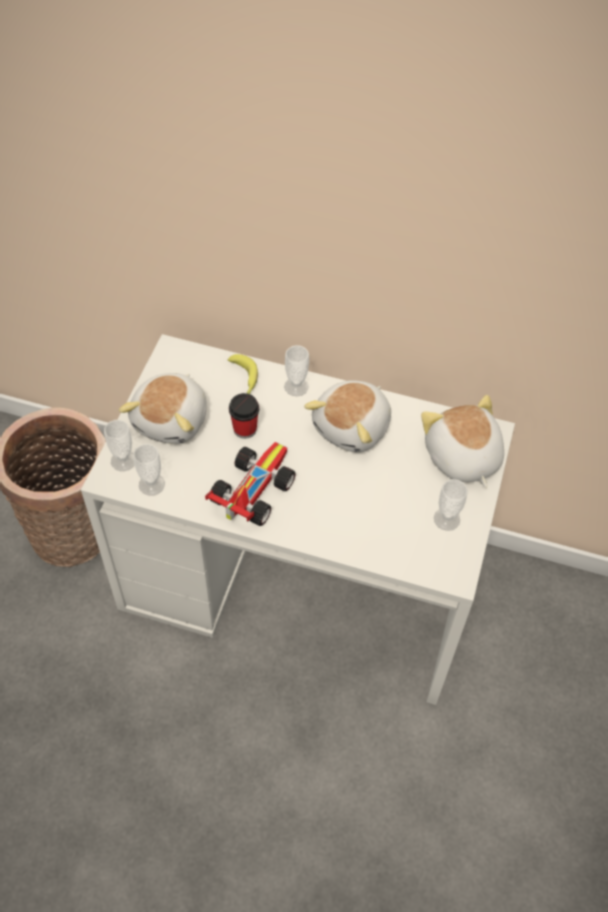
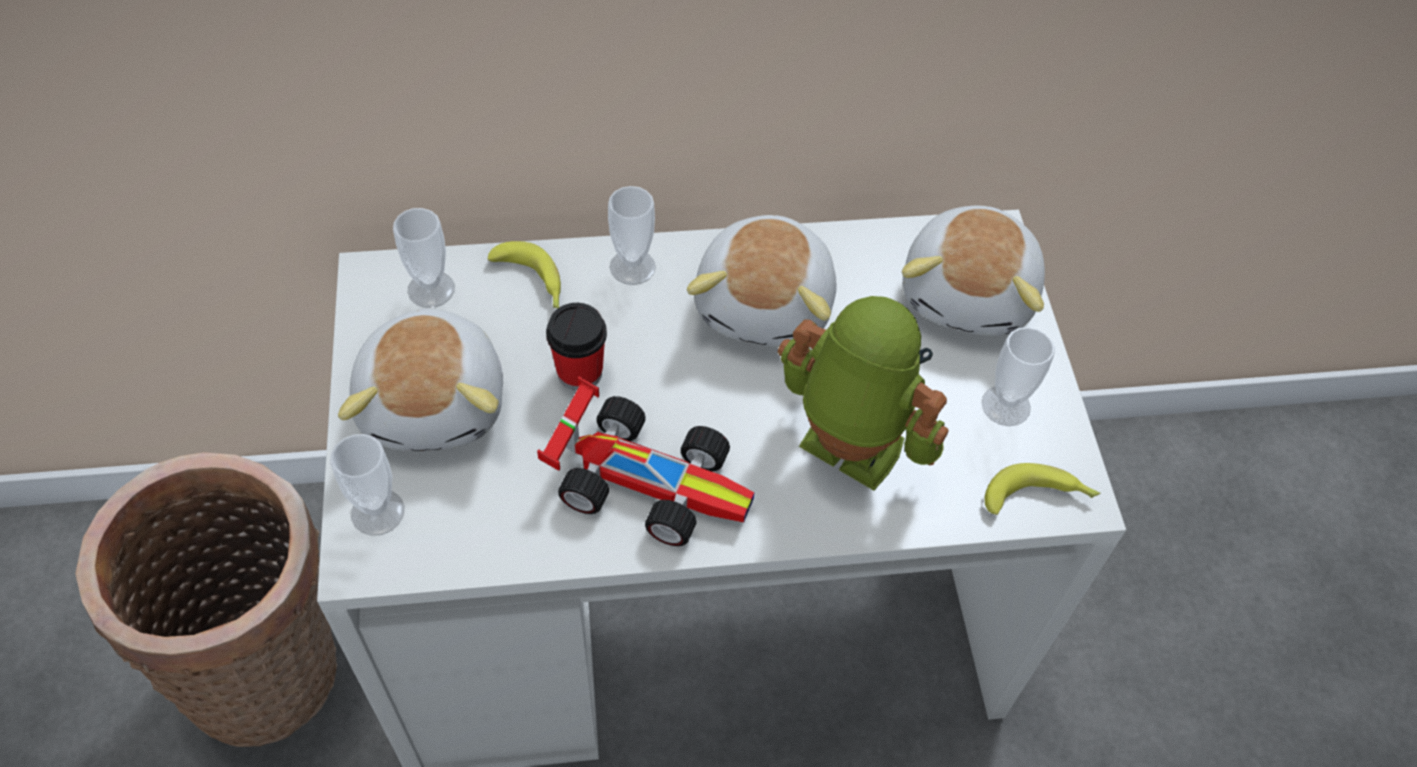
camera: 25 degrees left, 0 degrees up
cup [133,444,165,496] -> cup moved to [393,208,455,308]
toy car [205,442,296,526] -> toy car turned 105 degrees clockwise [537,376,755,546]
plush toy [421,395,504,488] -> plush toy turned 120 degrees counterclockwise [902,205,1045,336]
none -> toy robot [778,296,949,490]
none -> banana [984,463,1100,515]

